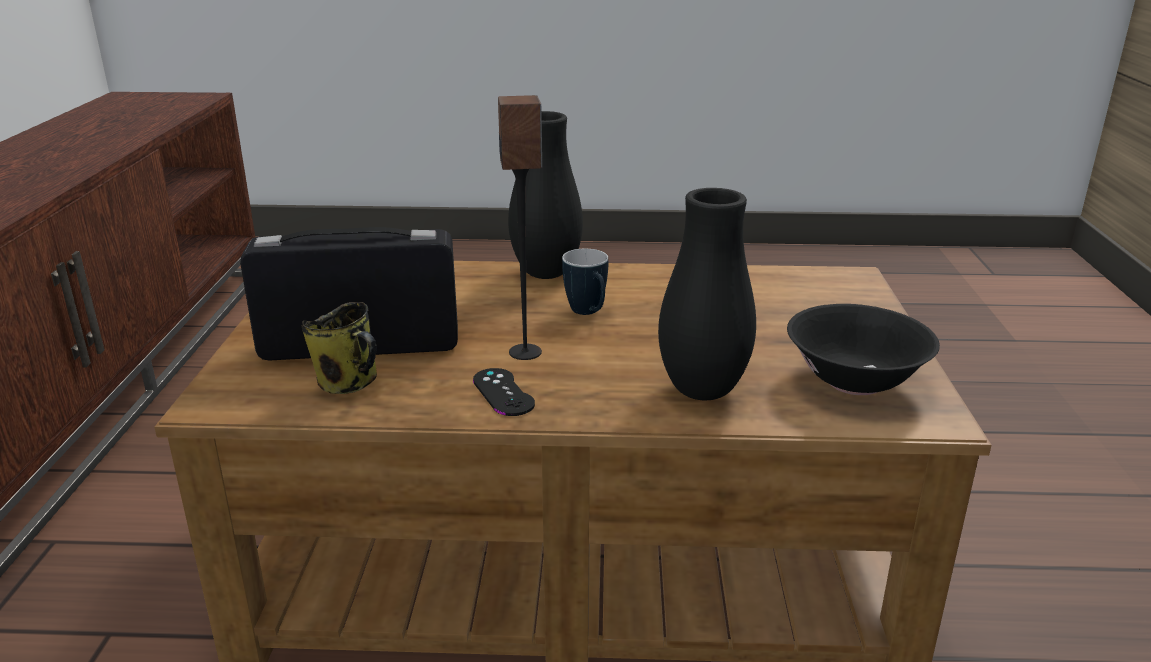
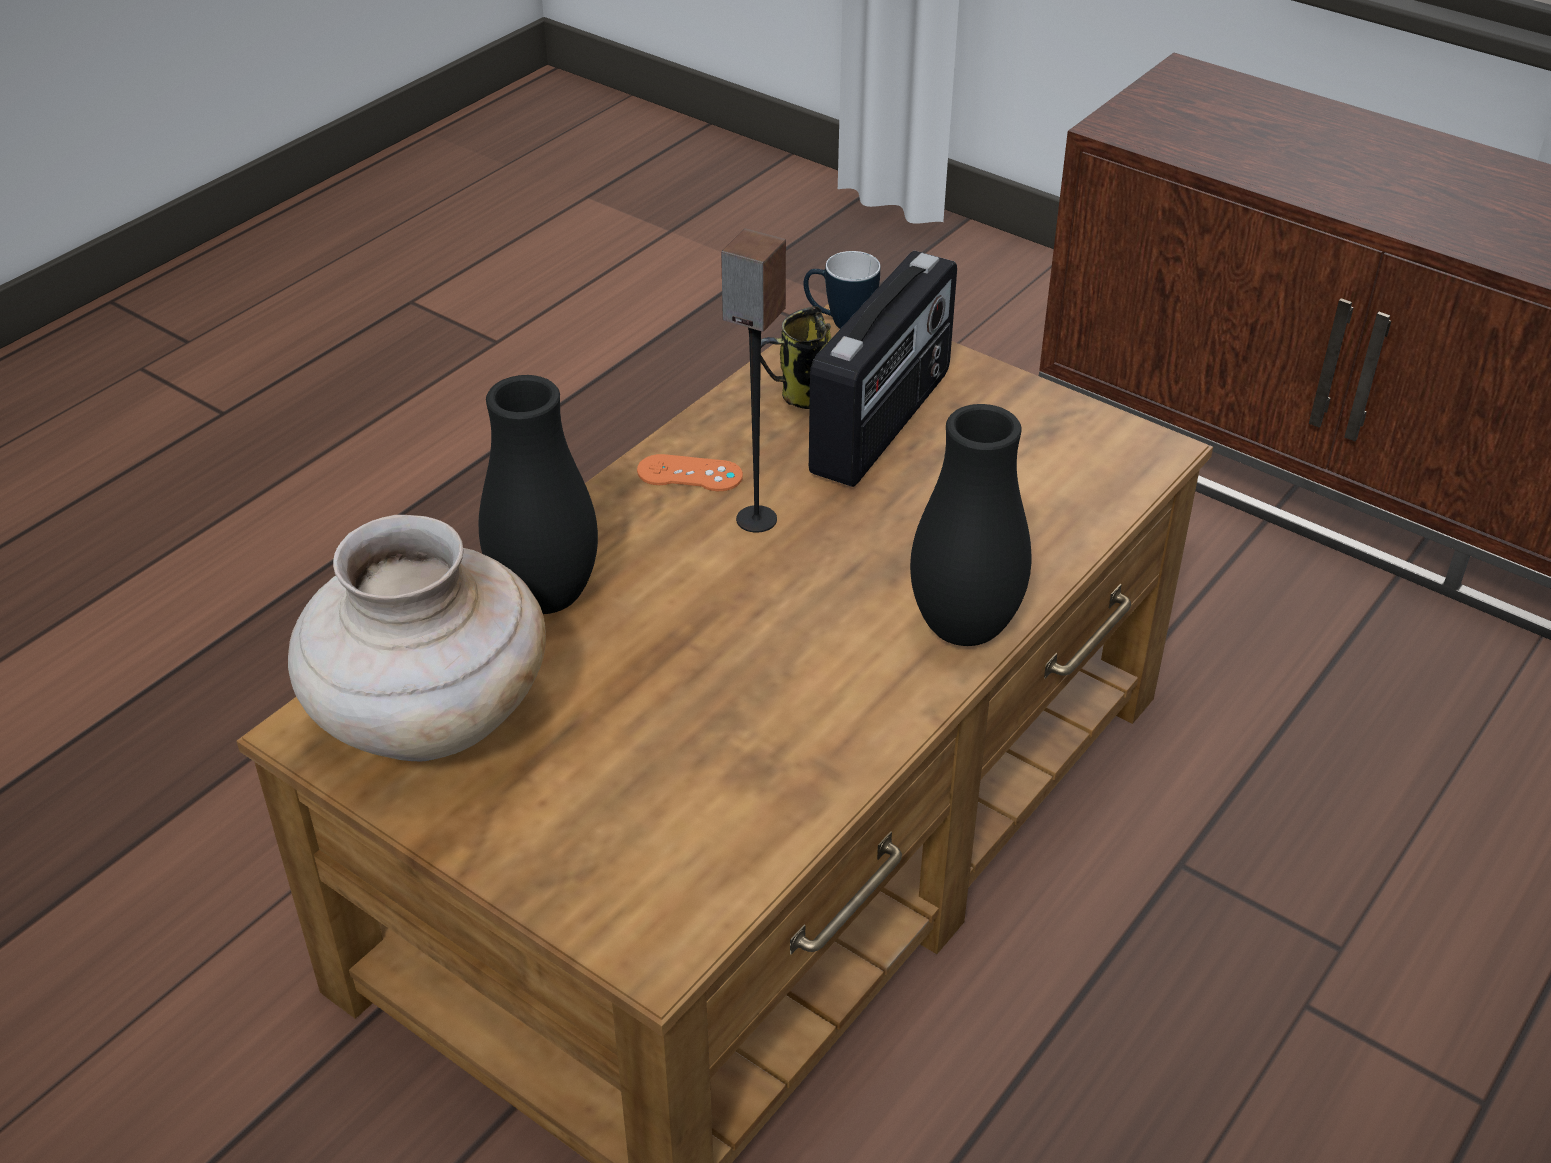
camera: 125 degrees right, 15 degrees up
black game controller [473,368,535,416] -> orange game controller [637,454,743,491]
mug [562,249,608,315] -> mug moved to [803,251,880,329]
black bowl [787,304,940,395] -> beige vase [288,515,546,761]

